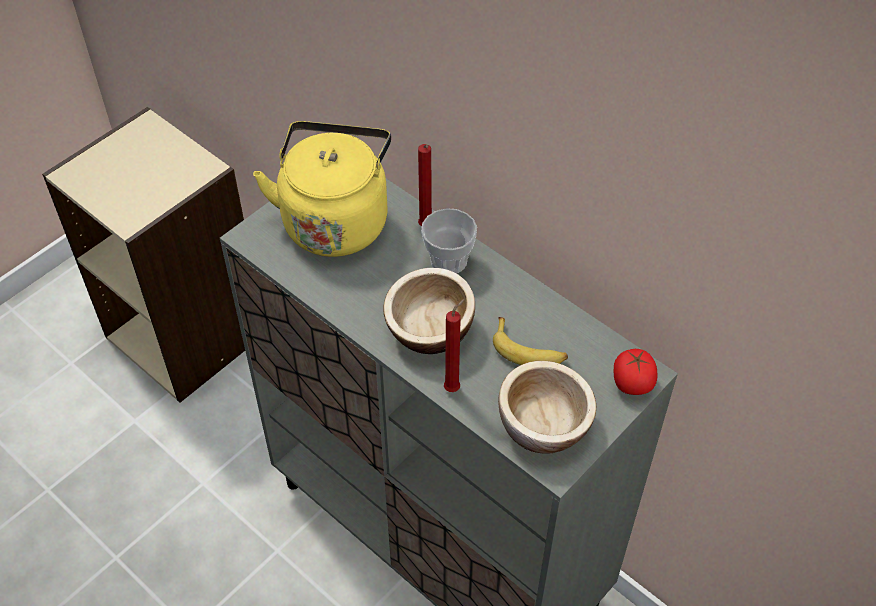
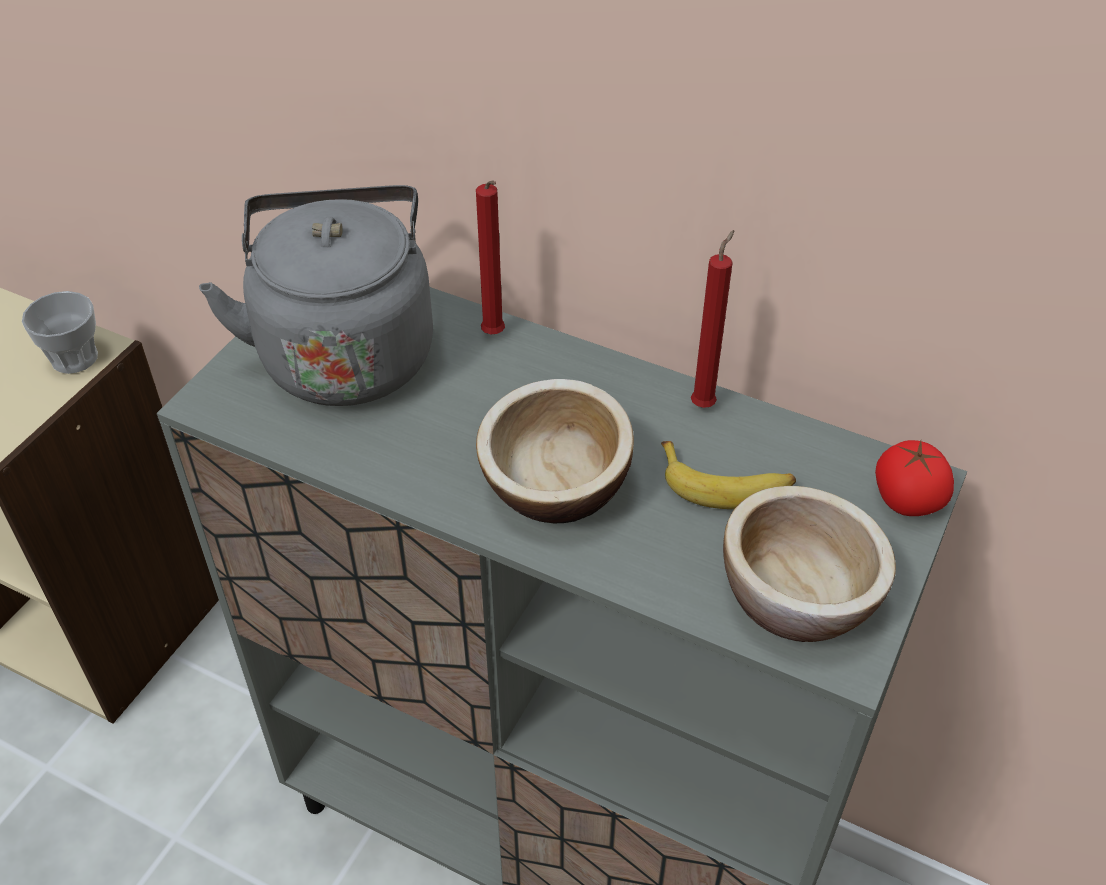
camera: 15 degrees left, 5 degrees down
yellow kettle [253,121,391,257] -> grey kettle [199,185,433,406]
cup [421,208,477,274] -> cup moved to [22,291,98,374]
red candle [444,299,465,392] -> red candle moved to [691,230,734,408]

